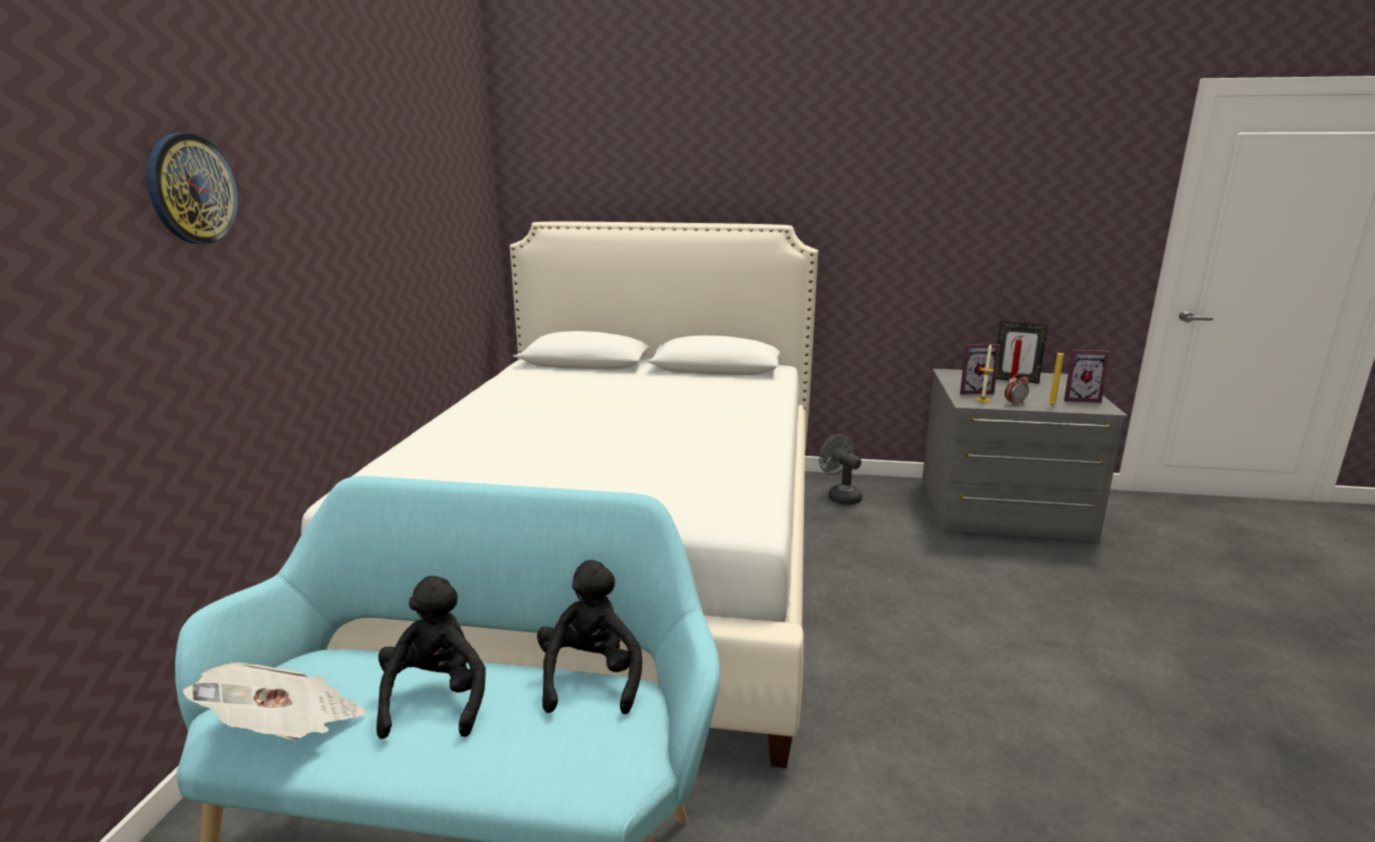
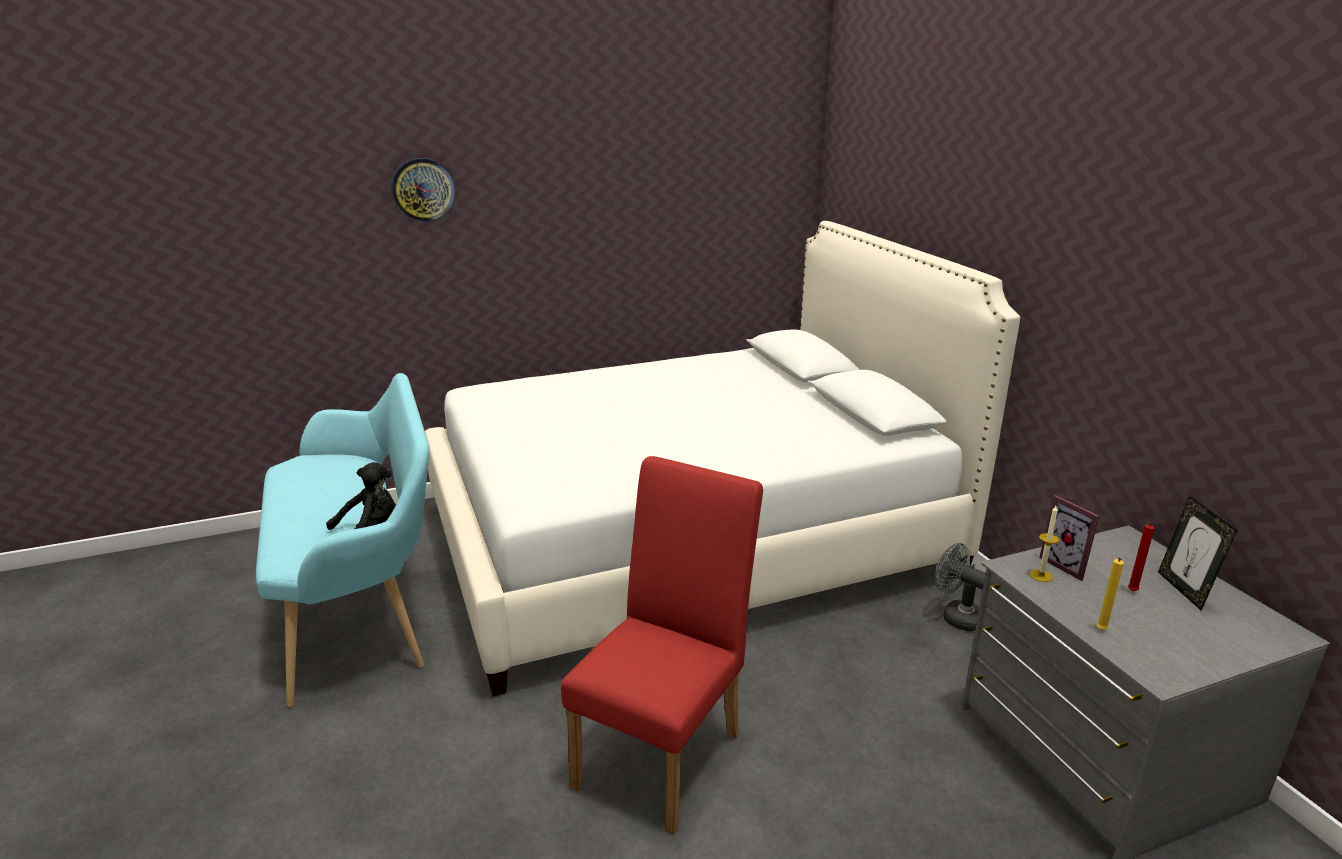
camera: 60 degrees right, 5 degrees up
newspaper [183,662,366,739] -> none
black plush toy [377,576,486,739] -> none
grey fan [819,434,862,505] -> grey fan turned 75 degrees counterclockwise [935,543,986,631]
alarm clock [1005,373,1029,405] -> none
picture frame [1064,350,1110,403] -> none
none -> red chair [561,456,763,835]

